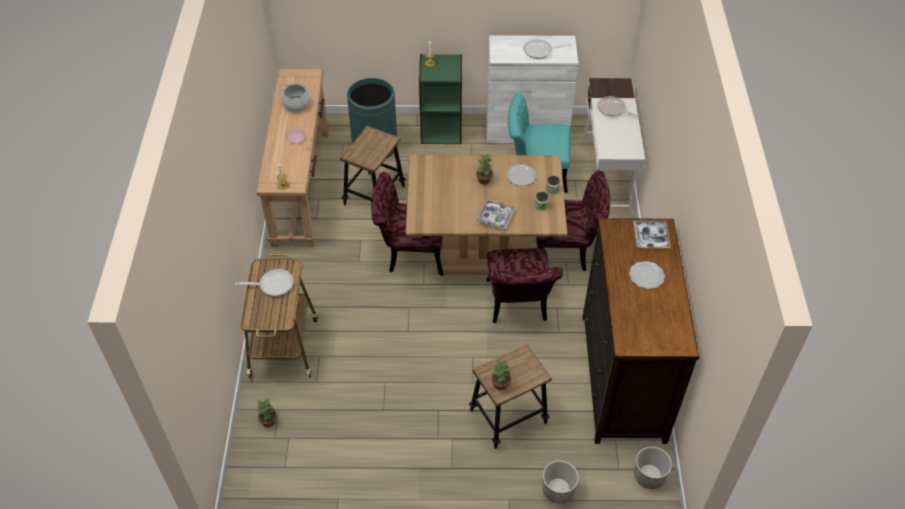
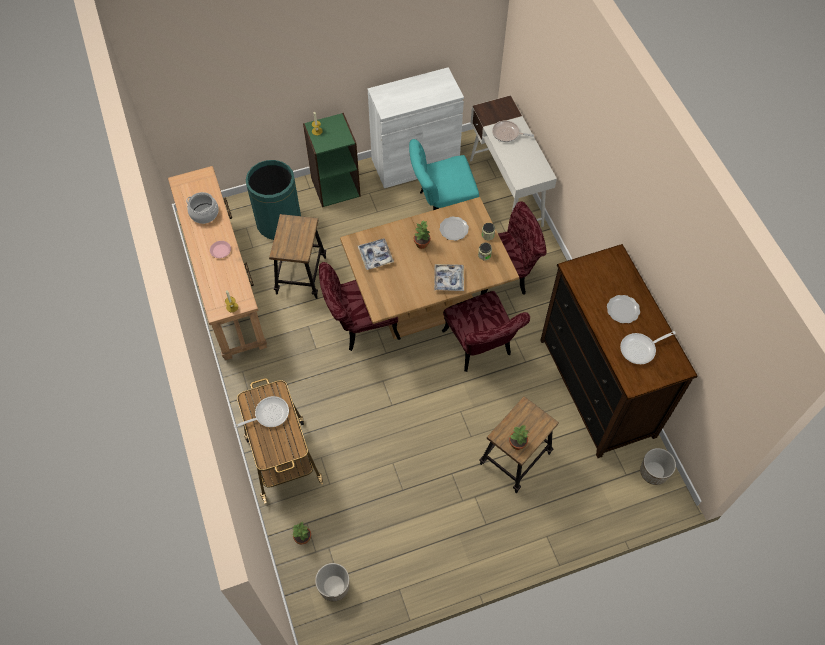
camera: 20 degrees left, 10 degrees up
frying pan [523,39,572,59] -> frying pan moved to [620,331,676,364]
planter [543,460,579,503] -> planter moved to [315,563,349,602]
tray [634,221,671,249] -> tray moved to [358,238,394,270]

